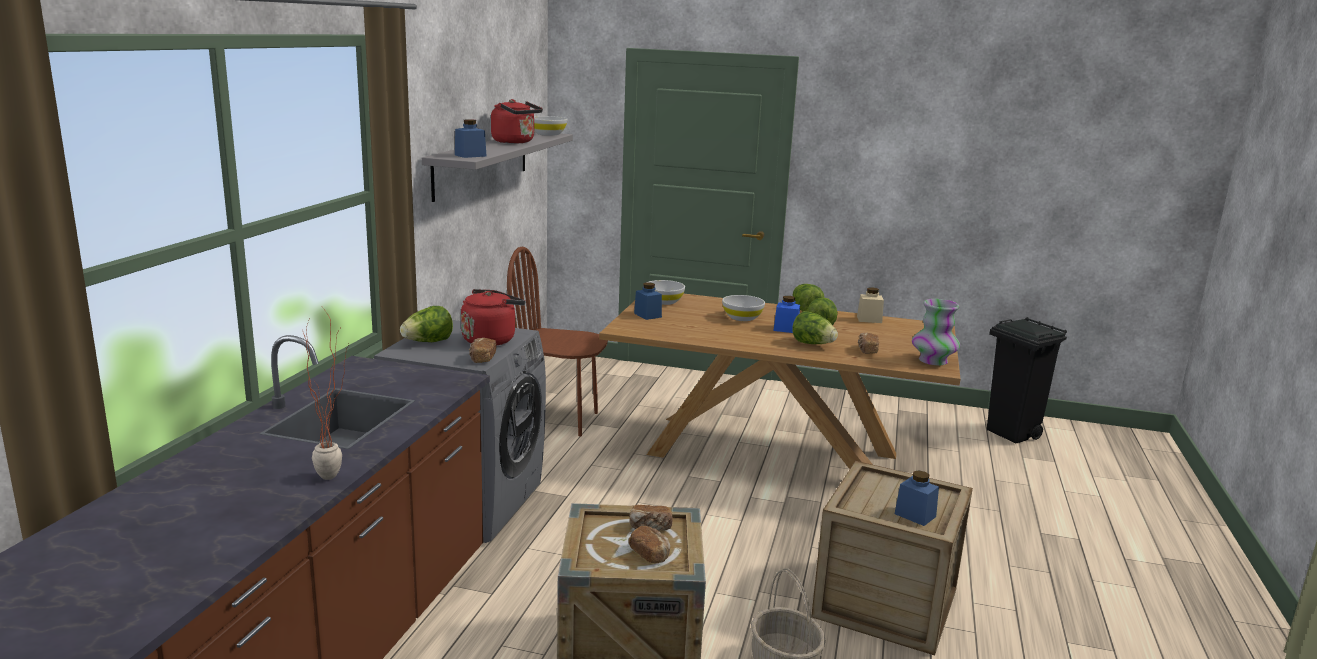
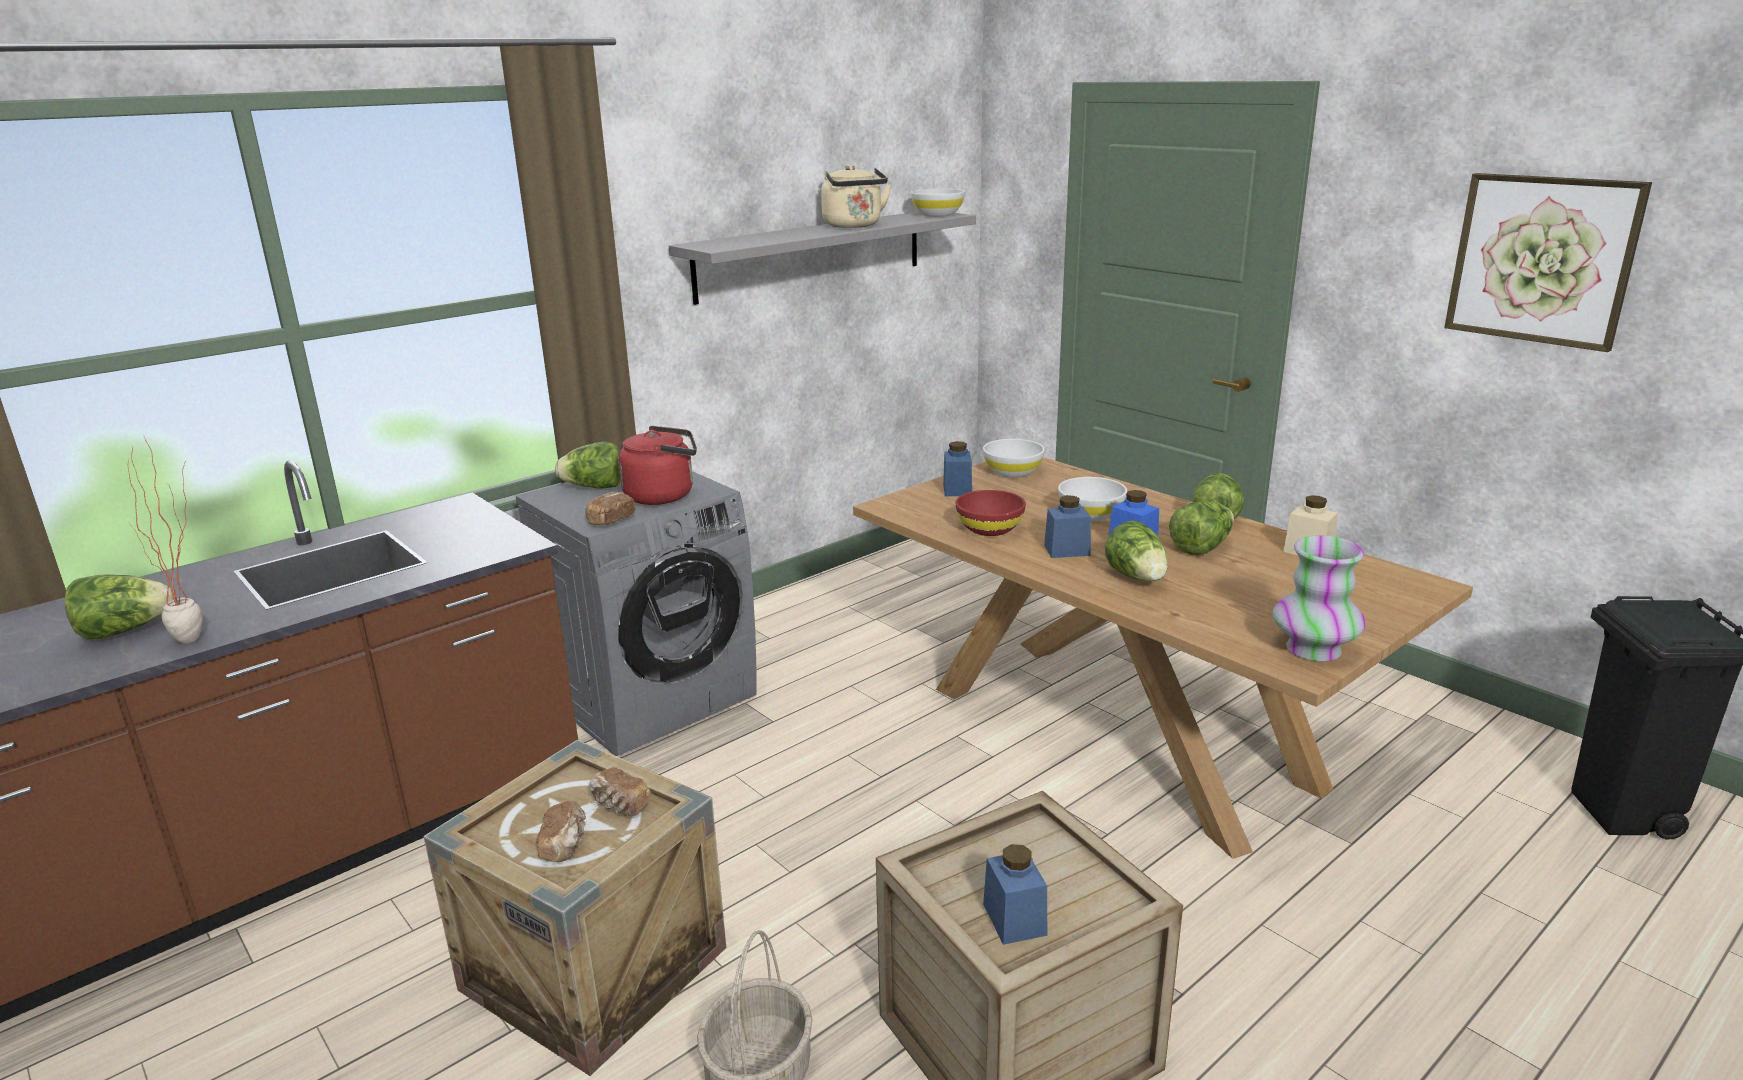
camera: 35 degrees right, 5 degrees up
blue jar [455,119,487,158] -> blue jar moved to [1044,495,1091,558]
red kettle [491,99,543,143] -> beige kettle [821,165,891,228]
brown chair [507,247,608,436] -> none
bread [858,333,879,354] -> none
none -> lettuce [65,574,173,640]
none -> red bowl [956,490,1026,536]
none -> picture [1444,173,1652,352]

